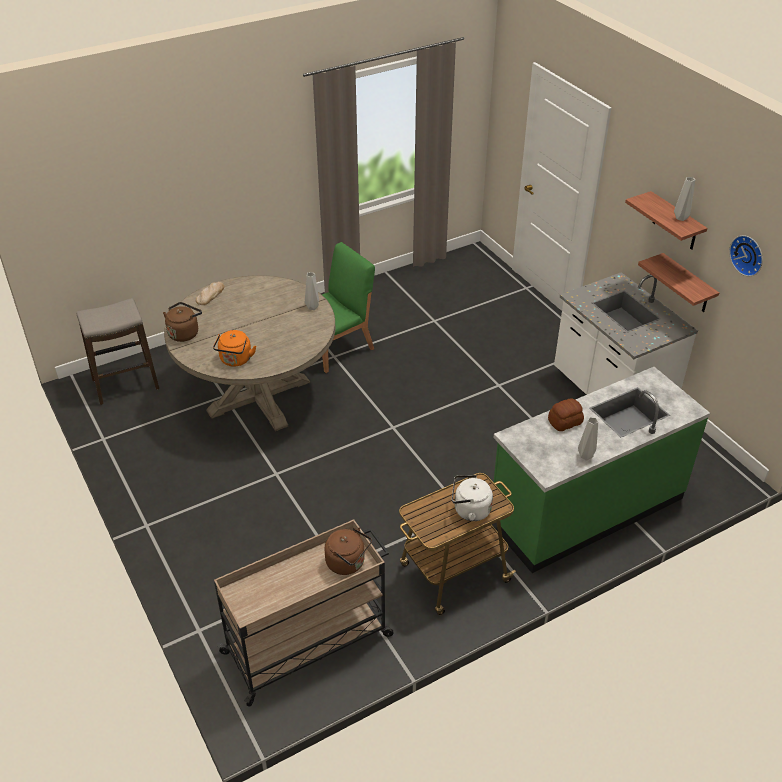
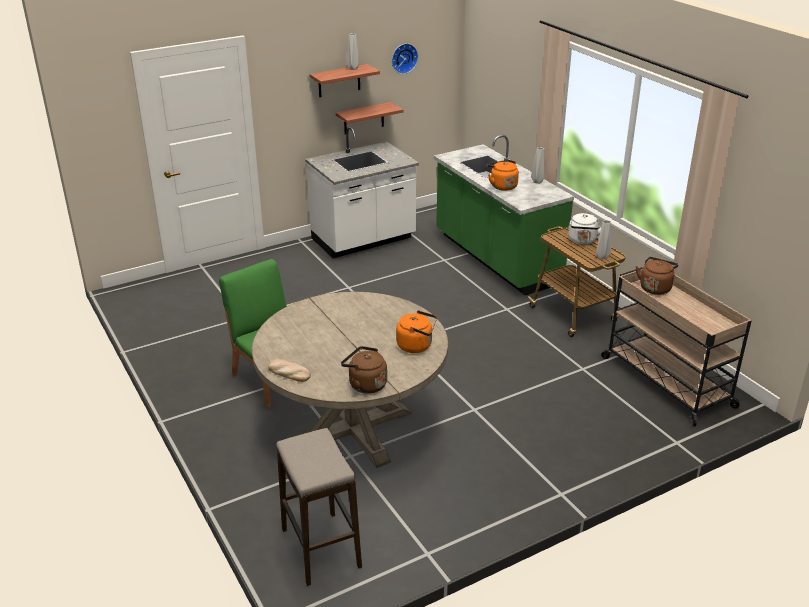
camera: 90 degrees left, 10 degrees down
grey vase [305,272,319,310] -> grey vase moved to [596,220,611,259]
bread [548,398,584,431] -> orange kettle [487,160,519,191]

